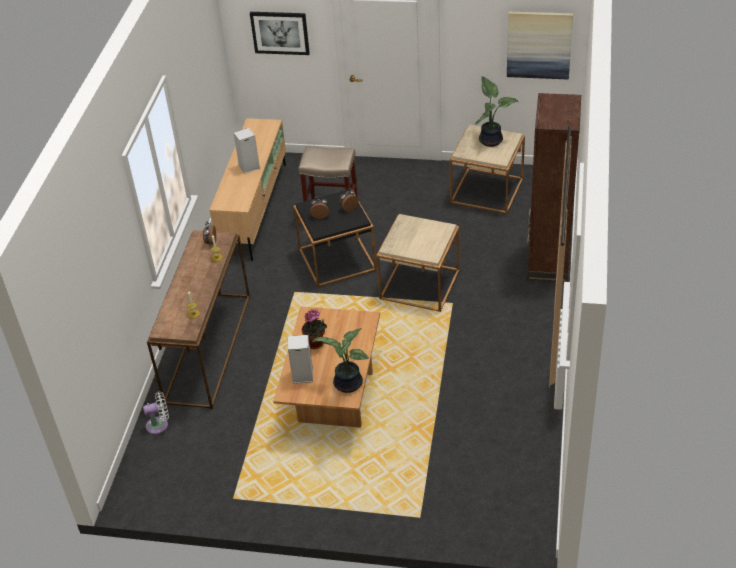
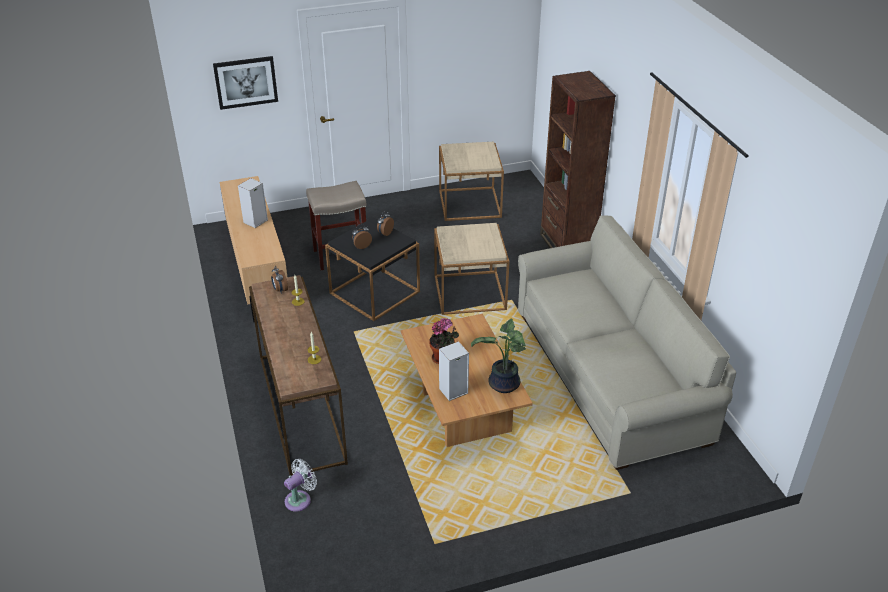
camera: 30 degrees left, 5 degrees down
potted plant [475,76,518,147] -> none
picture [507,12,573,79] -> none
none -> beige sofa [518,215,736,470]

